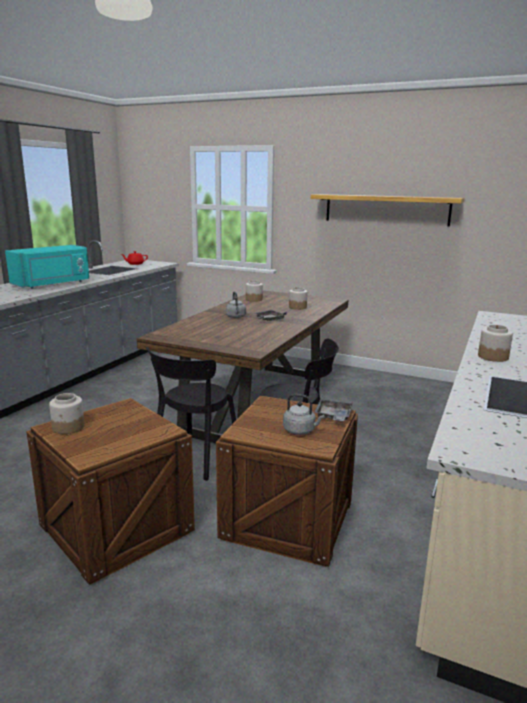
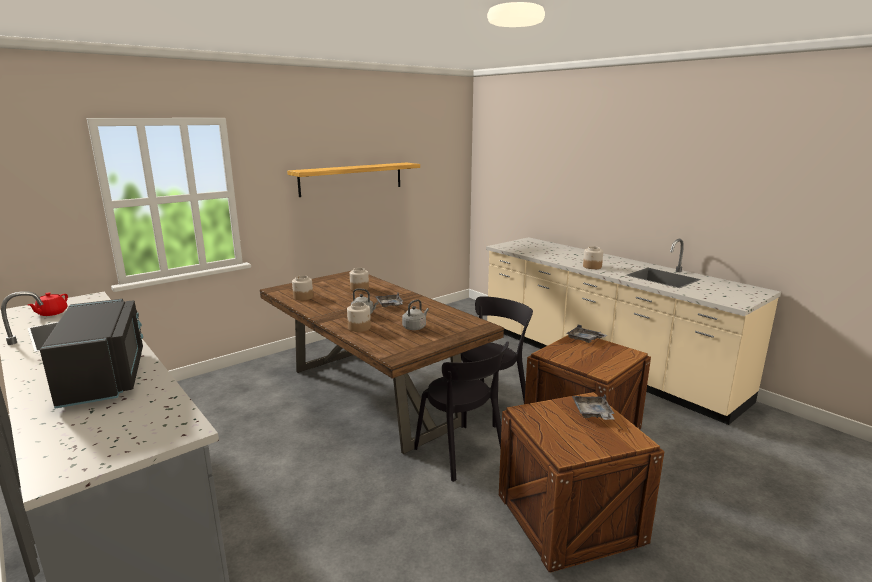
camera: 65 degrees left, 0 degrees up
turquoise microwave [5,245,89,289] -> black microwave [40,299,143,409]
jar [49,393,85,434] -> jar moved to [347,302,371,332]
grey kettle [283,394,324,435] -> grey kettle moved to [402,299,429,330]
none -> grey tray [572,394,615,420]

